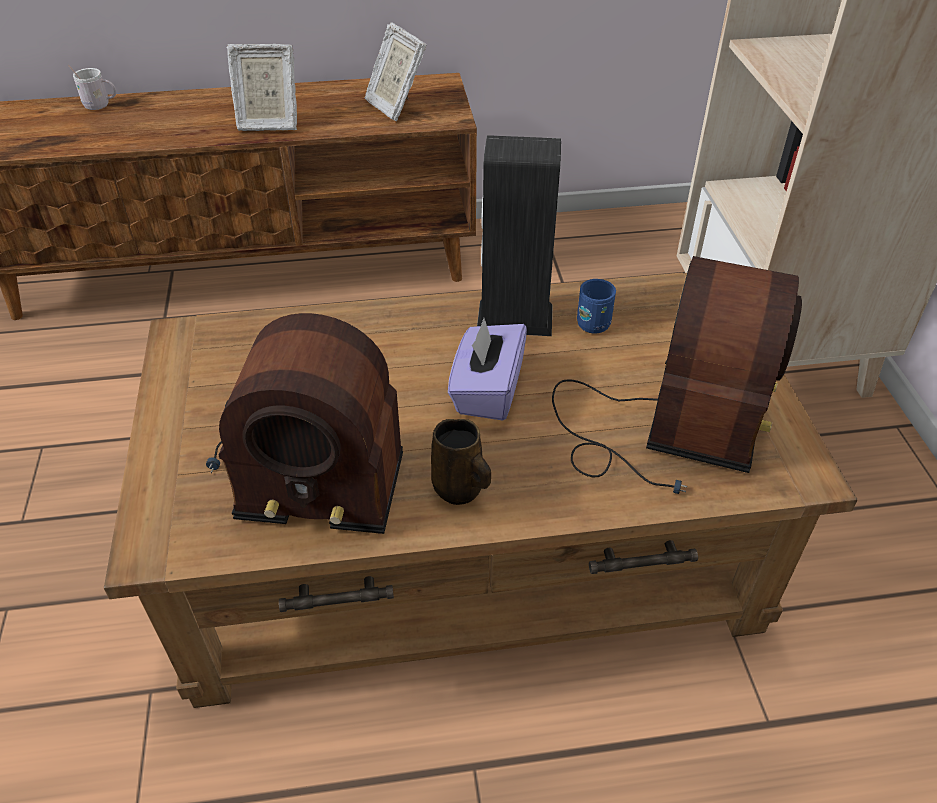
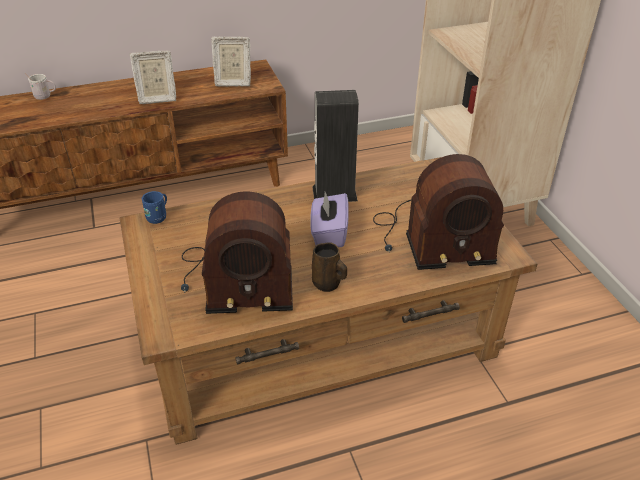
camera: 10 degrees left, 5 degrees down
picture frame [364,22,427,121] -> picture frame turned 45 degrees counterclockwise [211,37,251,87]
radio [552,256,802,494] -> radio turned 75 degrees clockwise [373,154,504,270]
blue mug [577,279,616,333] -> blue mug moved to [142,191,167,224]

